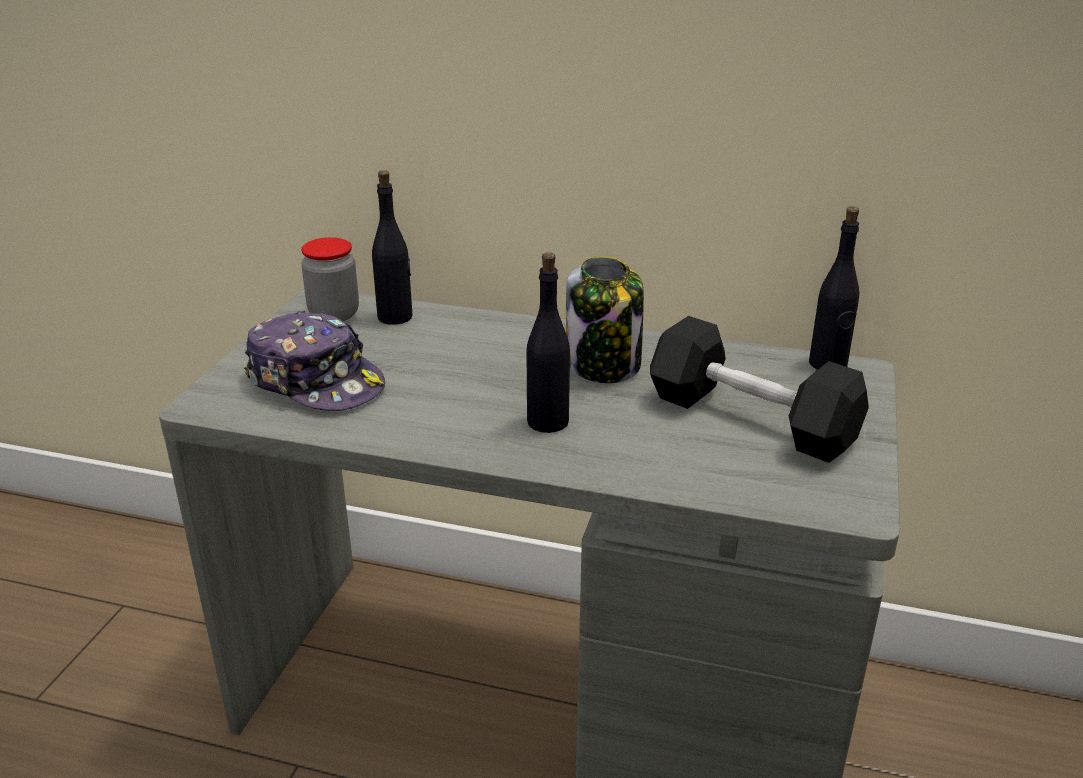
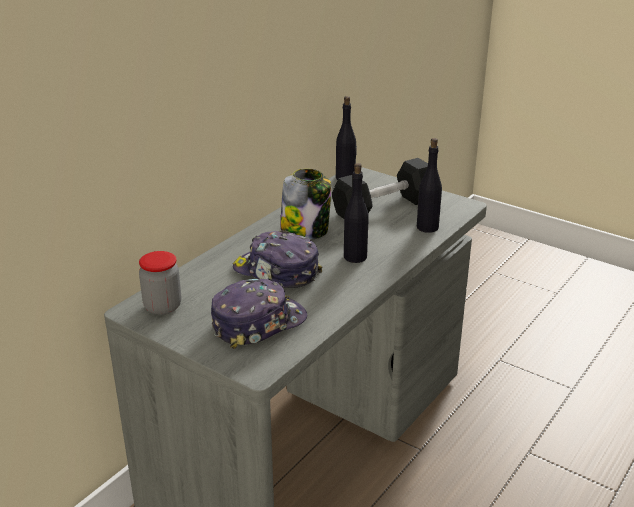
camera: 70 degrees left, 0 degrees up
black bottle [372,170,413,325] -> black bottle moved to [417,138,442,233]
none -> cap [233,231,322,288]

